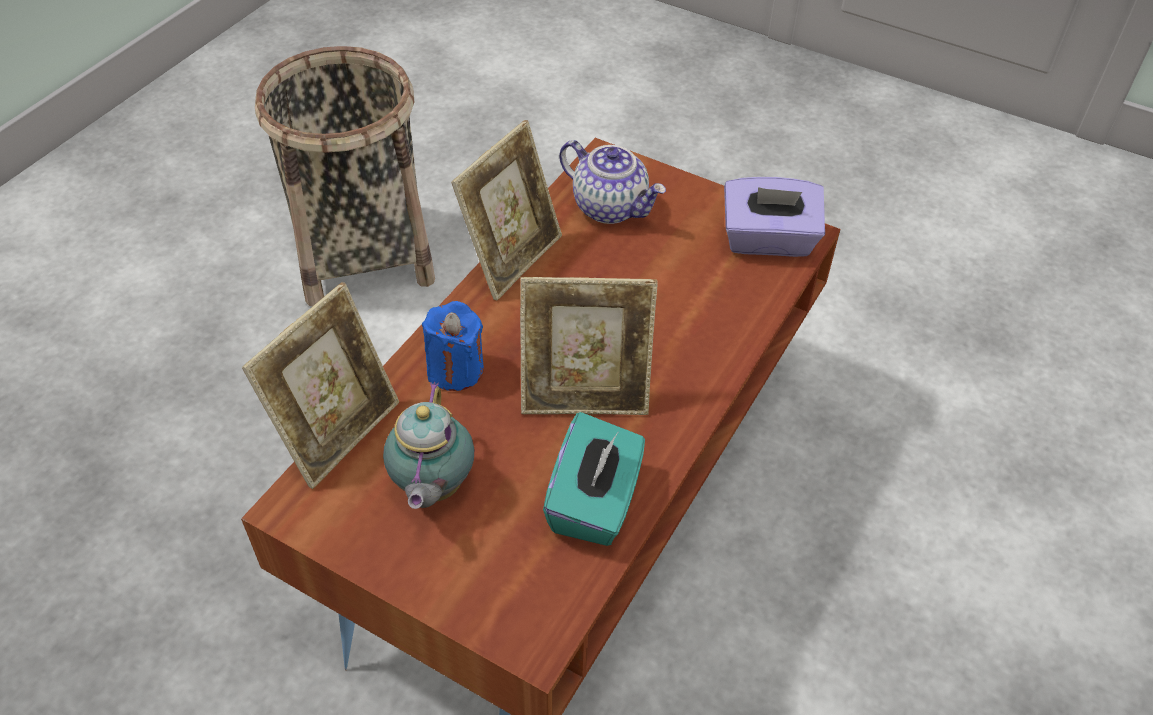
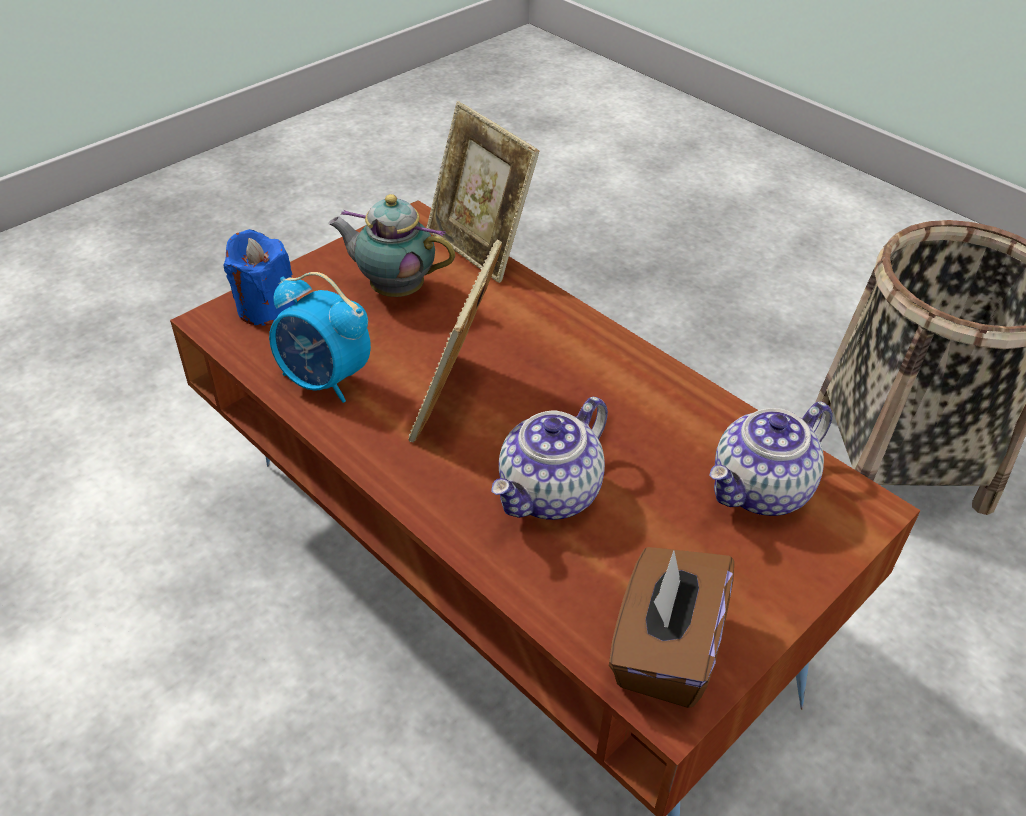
camera: 105 degrees right, 5 degrees down
blue candle [422,301,484,391] -> blue candle moved to [223,229,295,326]
picture frame [451,120,562,301] -> none
turquoise tissue box [543,412,645,546] -> alarm clock [269,272,371,403]
purple tissue box [724,177,825,257] -> brown tissue box [609,547,734,708]
none -> teapot [491,397,608,520]

